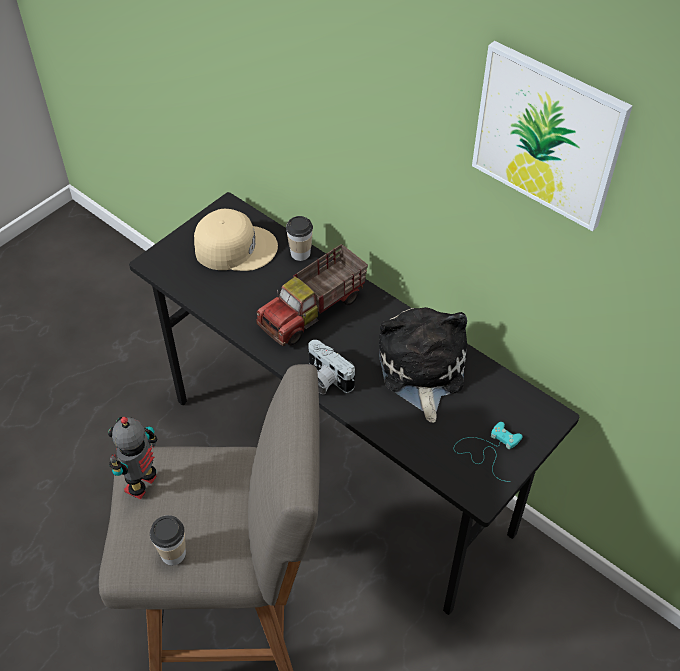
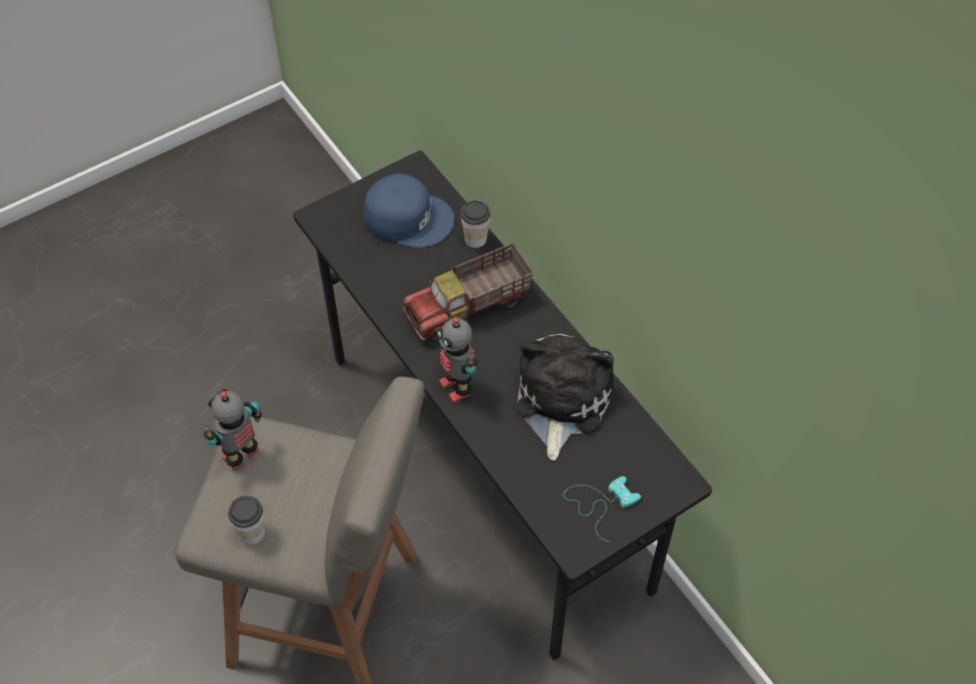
camera: 15 degrees right, 5 degrees up
beige cap [194,209,278,271] -> blue cap [364,173,455,248]
camera [308,340,355,394] -> toy robot [437,317,478,403]
picture [472,41,633,231] -> none

